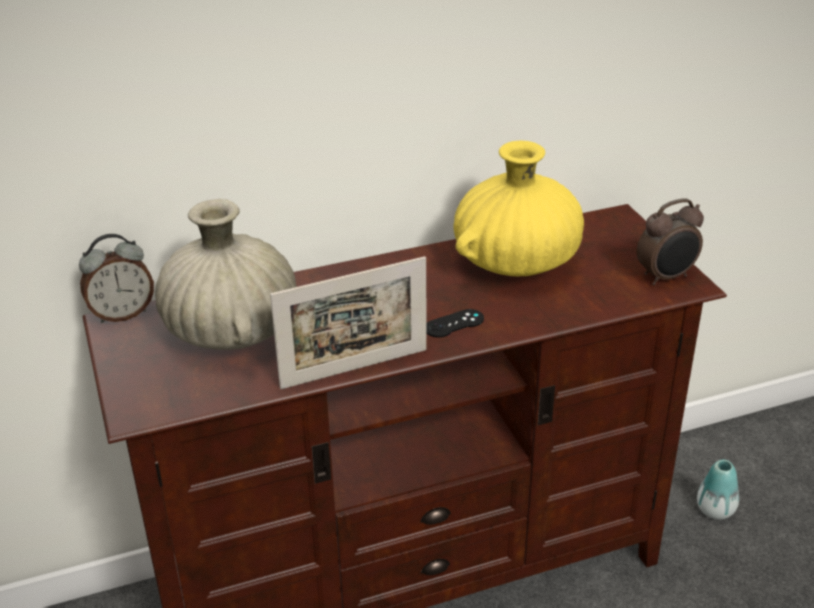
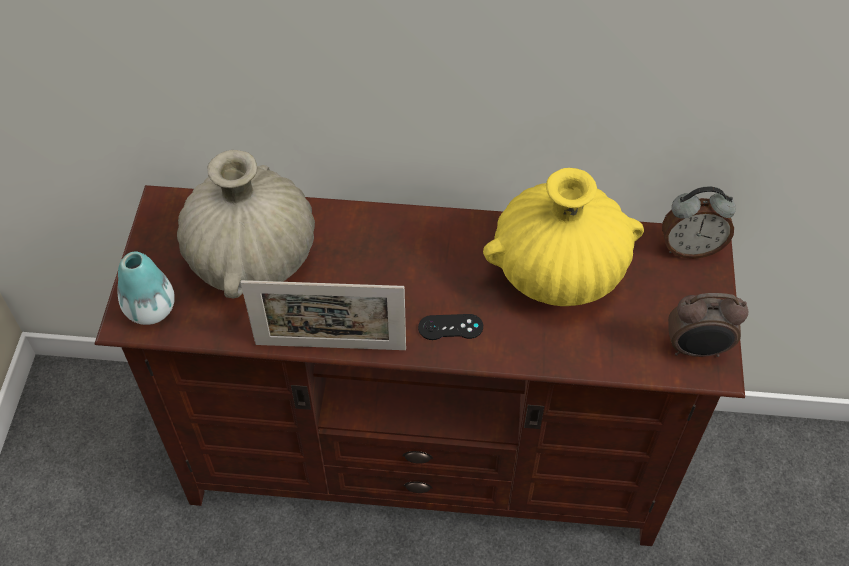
camera: 25 degrees right, 20 degrees up
alarm clock [79,234,154,323] -> alarm clock moved to [662,186,736,259]
vase [697,459,739,520] -> vase moved to [117,252,175,325]

